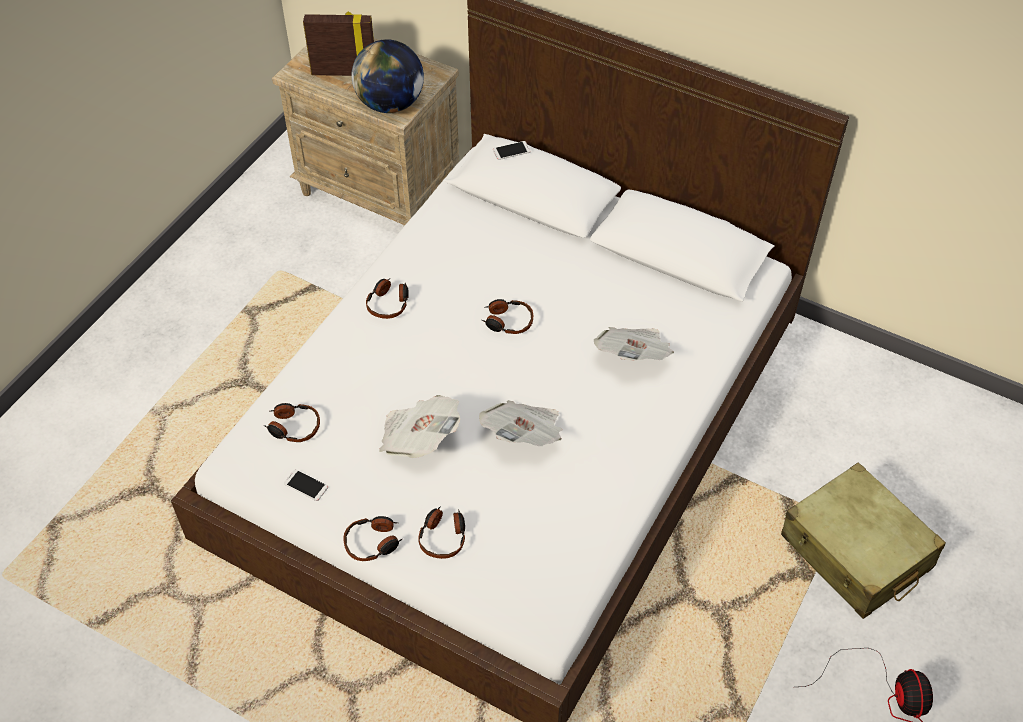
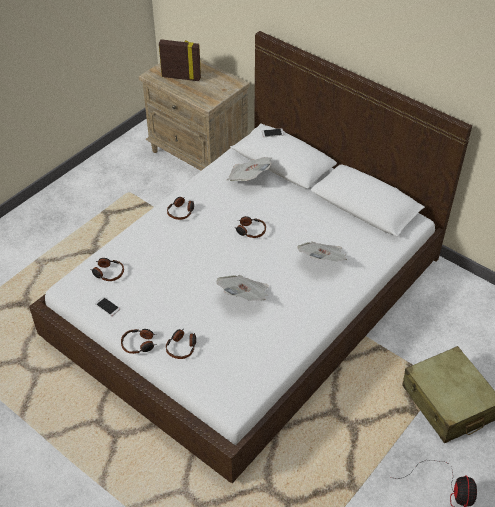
camera: 10 degrees right, 5 degrees down
globe [351,40,424,113] -> none
newspaper [379,395,460,458] -> newspaper moved to [227,157,272,181]

